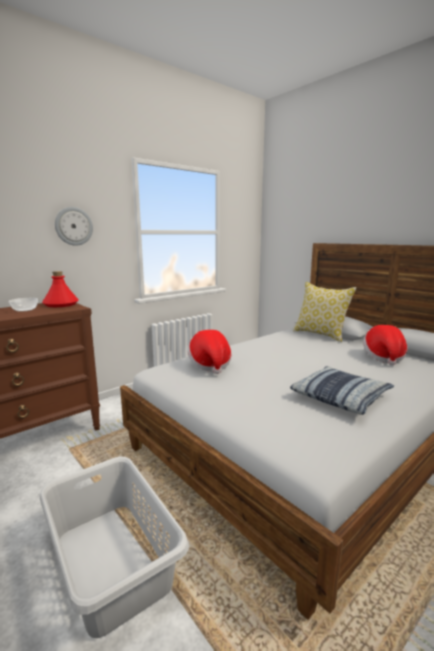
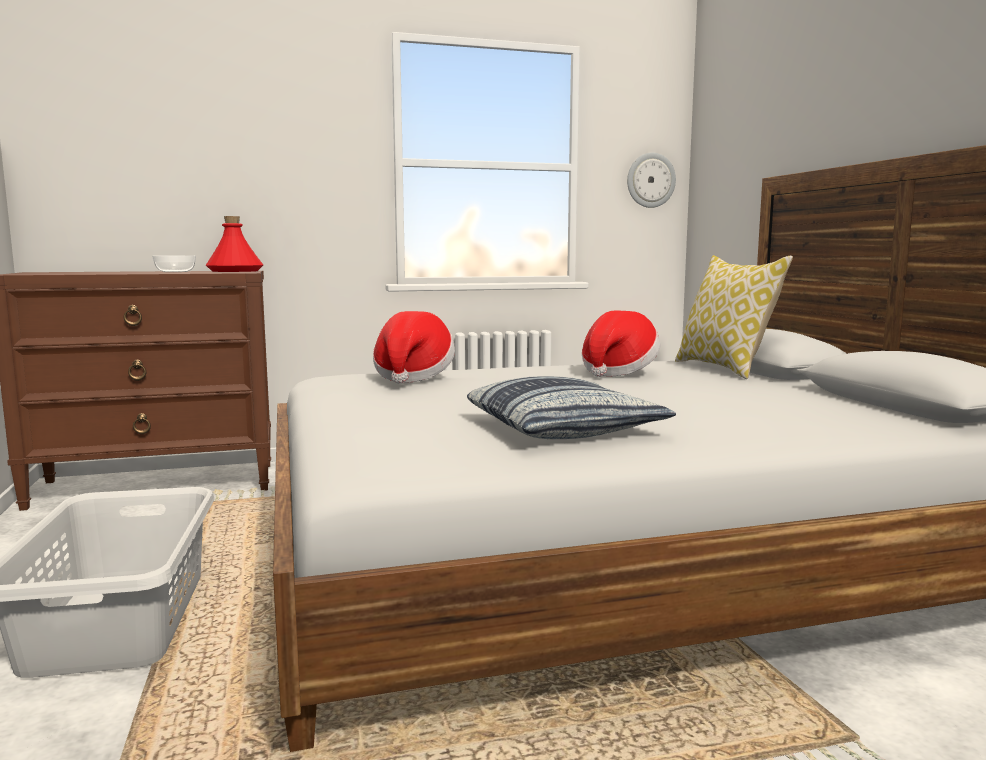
camera: 25 degrees right, 5 degrees down
wall clock [55,207,93,246] -> wall clock moved to [627,153,676,208]
hat [363,325,407,365] -> hat moved to [582,310,661,377]

